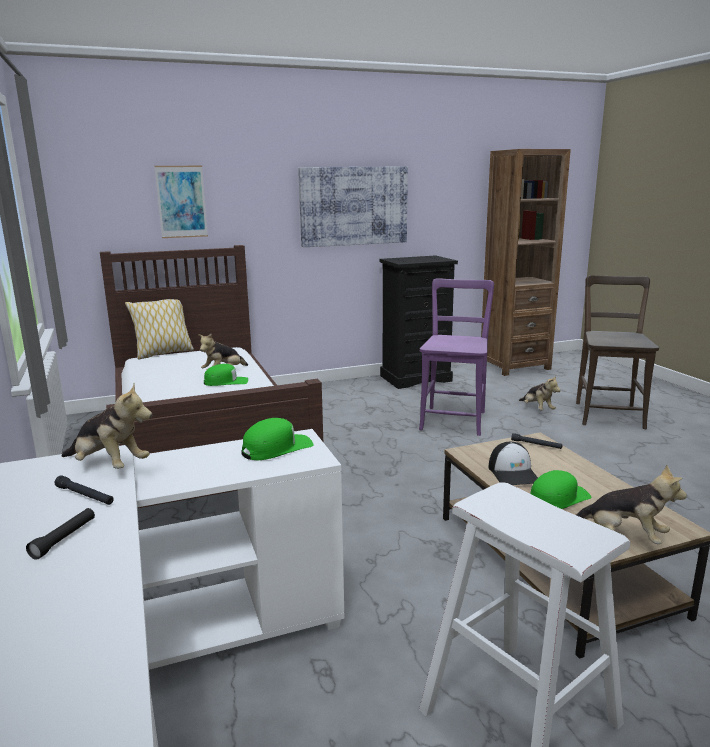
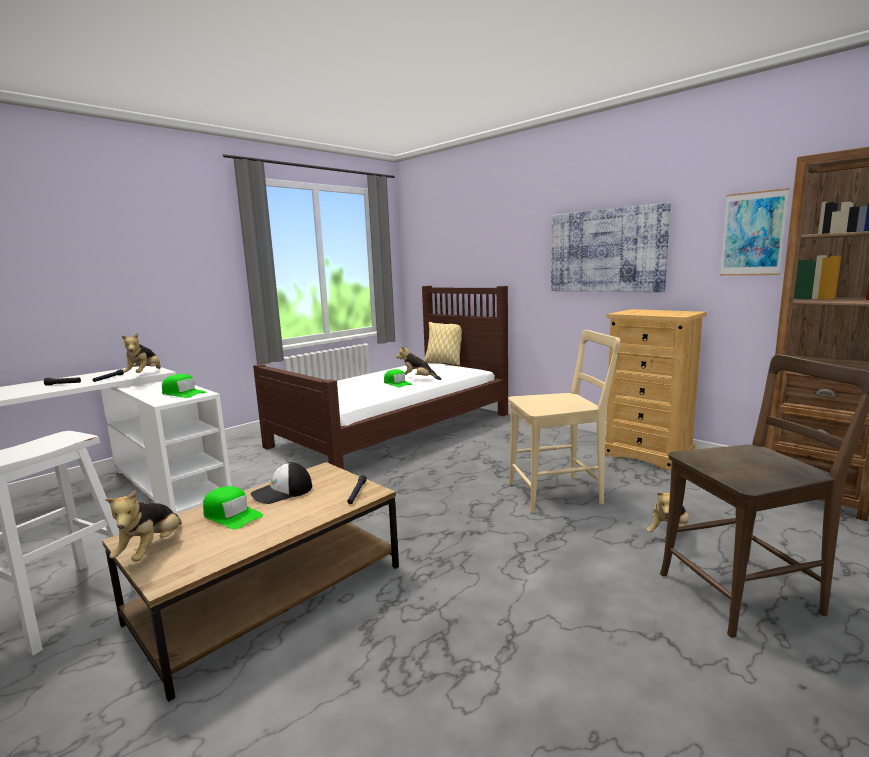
camera: 65 degrees right, 5 degrees down
picture [154,166,208,238] -> picture moved to [720,188,789,276]
black dresser [380,255,458,389] -> beige dresser [605,309,707,471]
purple chair [419,278,494,436] -> beige chair [508,330,620,513]

